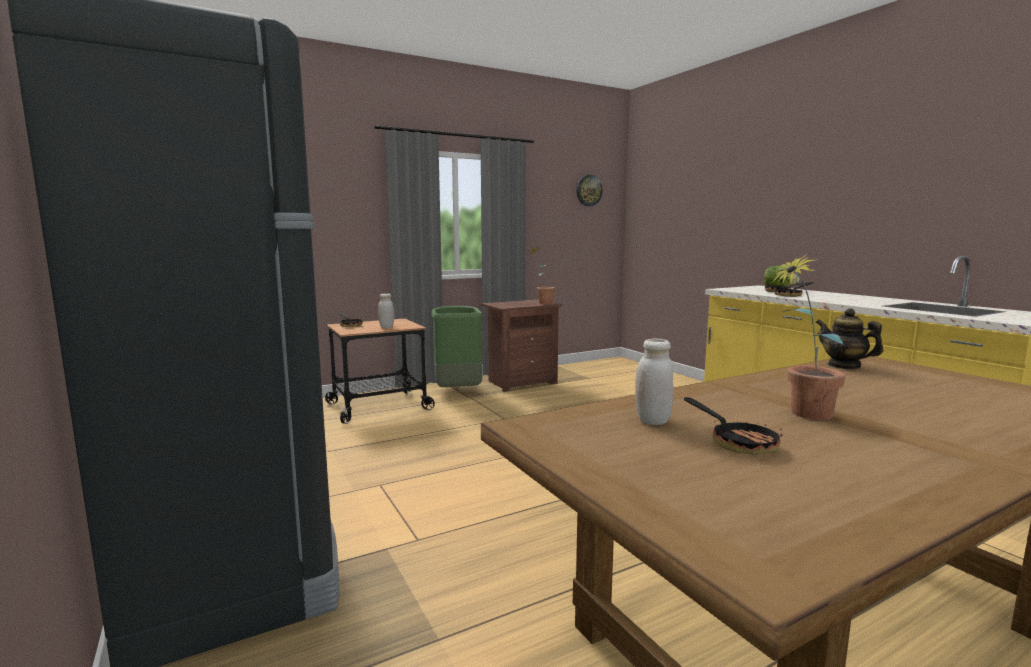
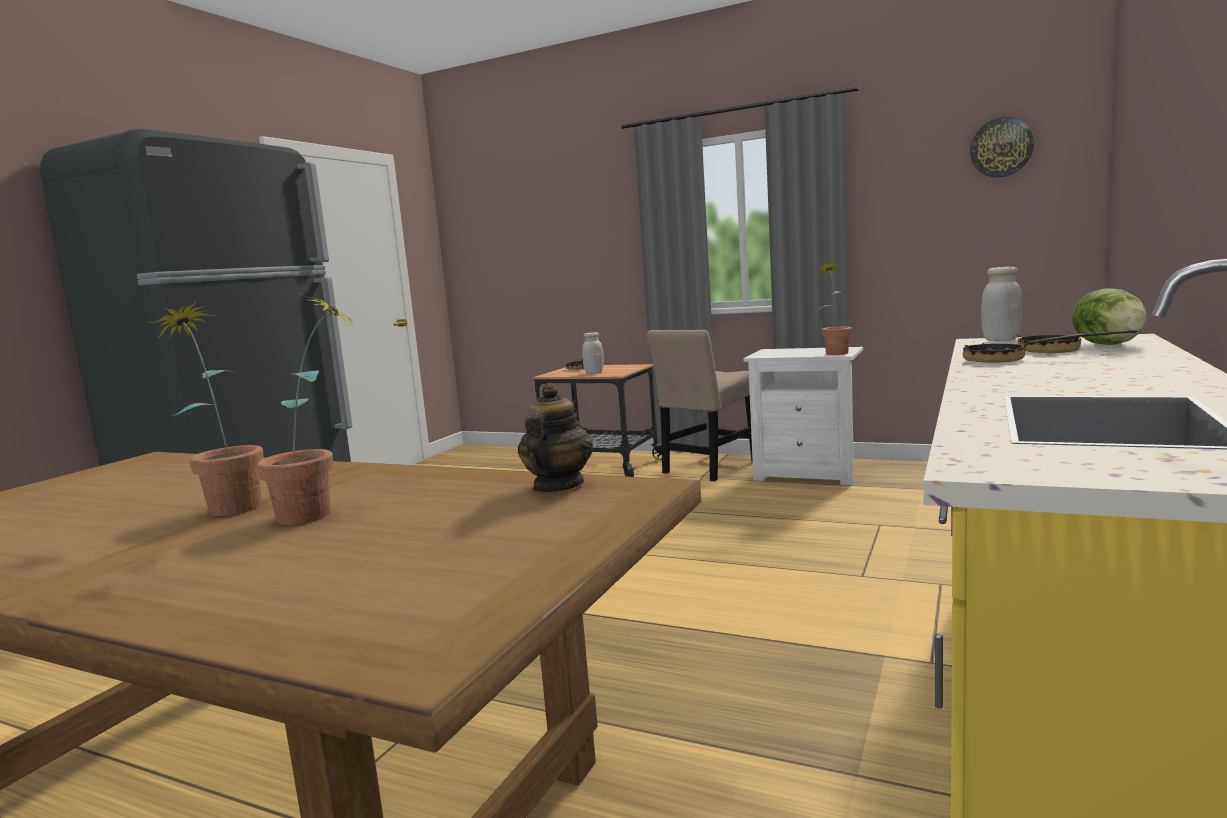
camera: 55 degrees right, 0 degrees up
green trash can [431,306,483,387] -> beige chair [646,330,753,481]
brown nightstand [481,299,562,392] -> white nightstand [743,347,863,485]
white jar [635,339,674,425] -> white jar moved to [981,267,1022,341]
frying pan [684,397,782,454] -> none
none -> potted plant [257,294,354,525]

